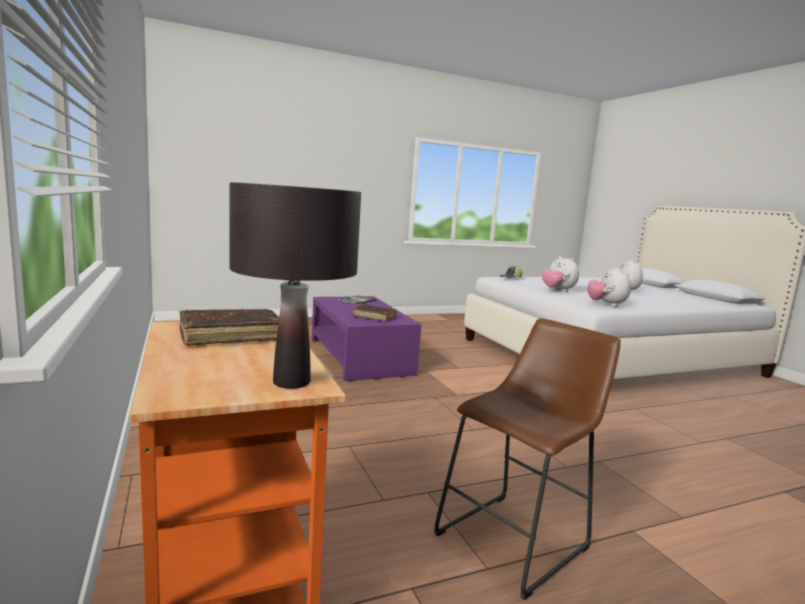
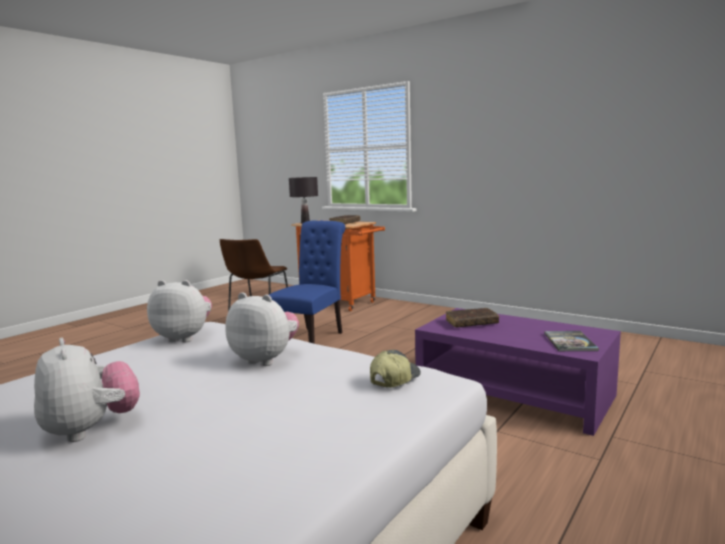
camera: 150 degrees right, 0 degrees up
plush toy [587,266,630,307] -> plush toy turned 45 degrees counterclockwise [147,280,212,342]
none -> blue chair [269,220,345,344]

